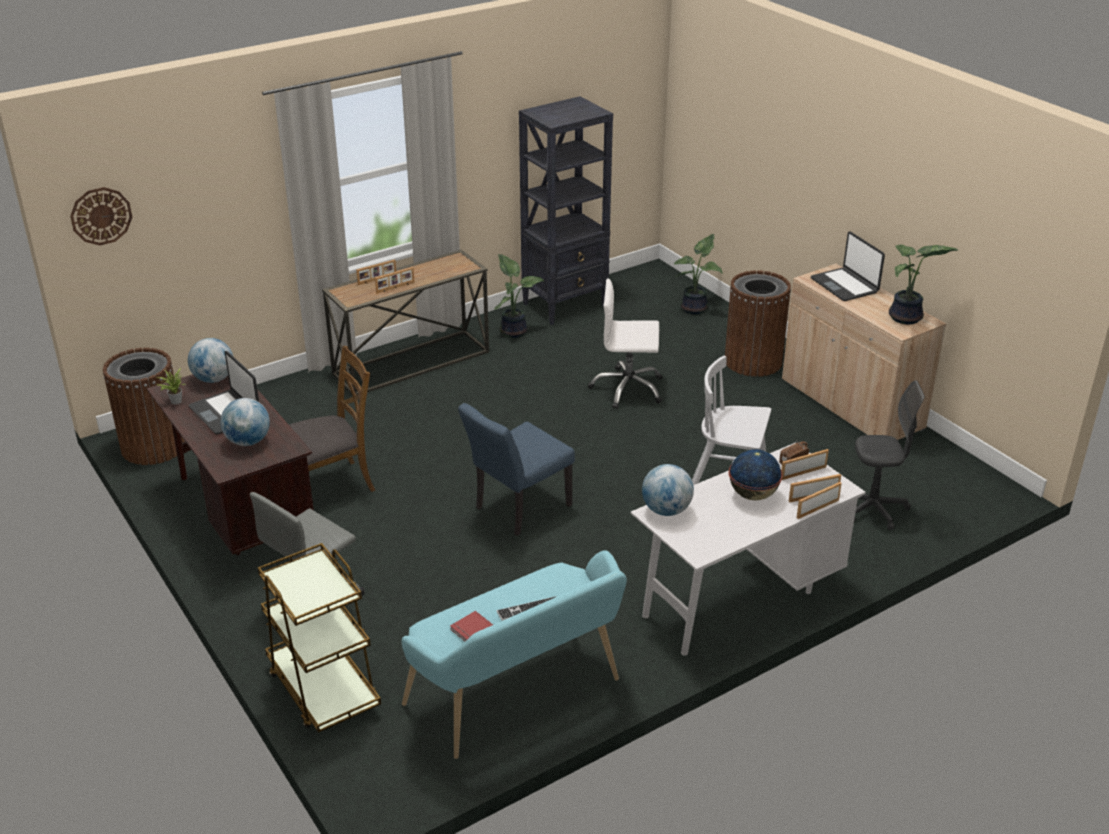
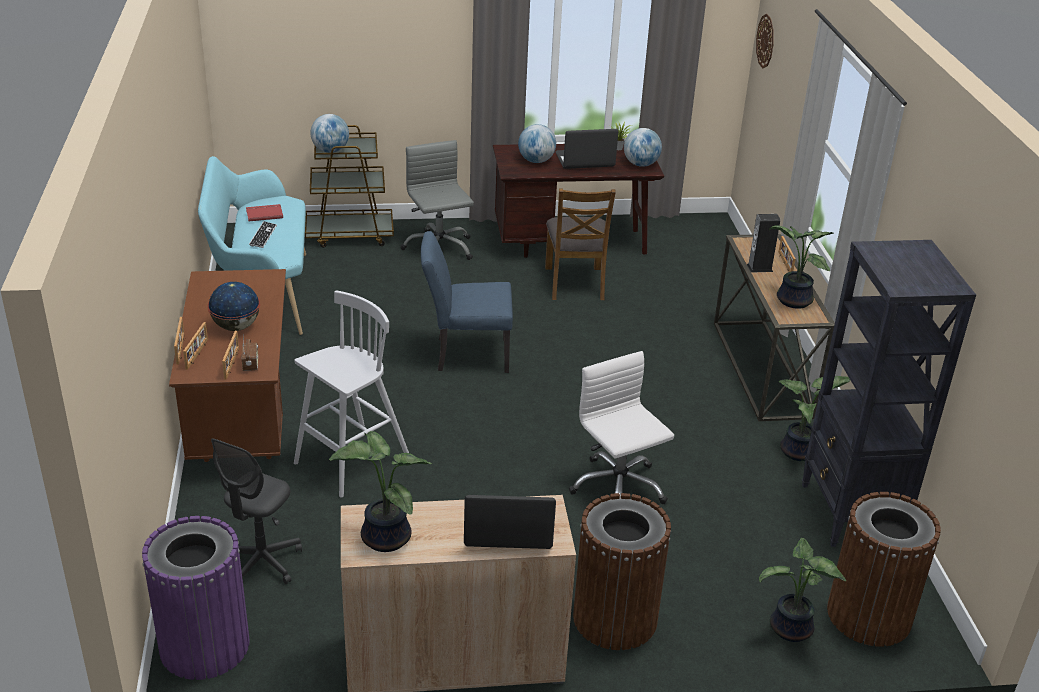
camera: 115 degrees right, 0 degrees up
brown trash can [103,348,185,465] -> brown trash can moved to [827,492,941,647]
picture frame [375,267,415,294] -> speaker [747,214,780,273]
blue chair [458,403,575,536] -> blue chair turned 75 degrees counterclockwise [421,231,513,373]
white office chair [588,279,663,409] -> white office chair turned 60 degrees counterclockwise [569,351,674,504]
white desk [630,443,865,656] -> brown desk [169,269,286,462]
globe [642,464,694,516] -> globe moved to [311,114,349,153]
none -> purple trash can [142,516,250,680]
none -> potted plant [769,225,833,309]

